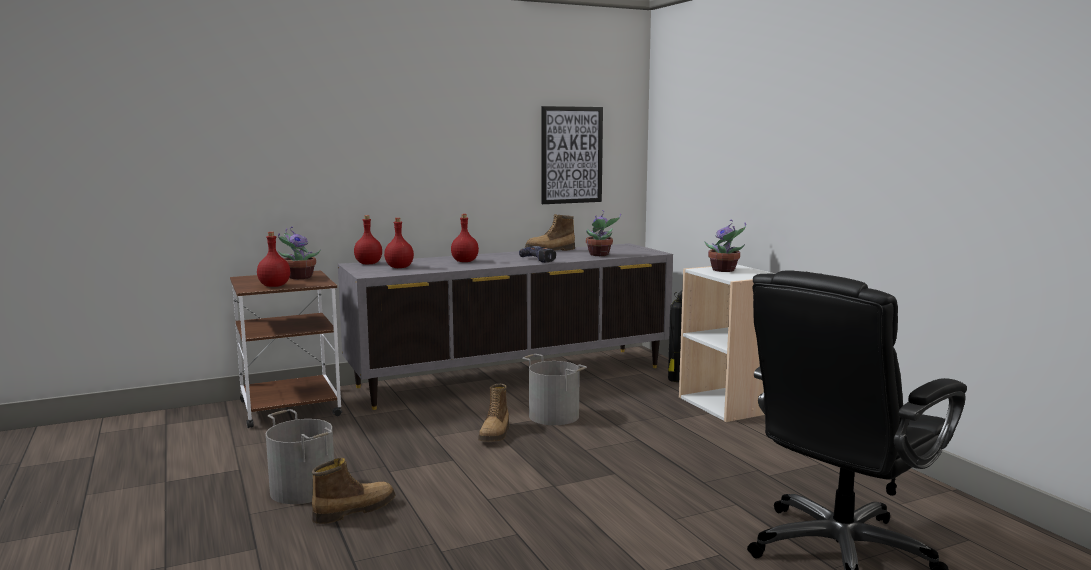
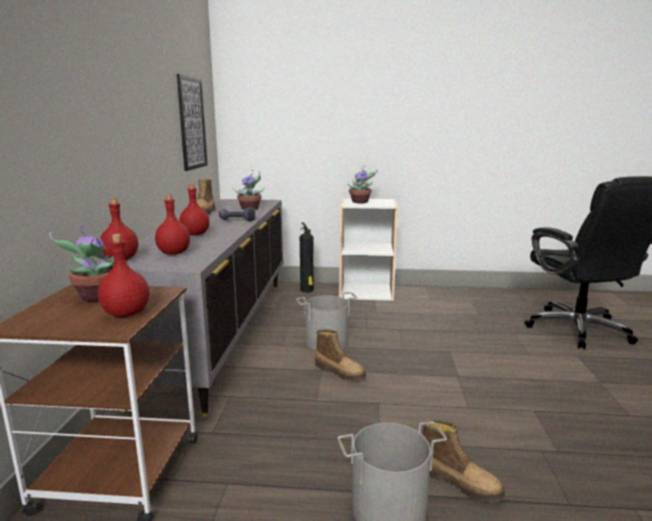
camera: 60 degrees left, 5 degrees up
boot [312,458,395,524] -> boot turned 135 degrees clockwise [423,418,505,502]

